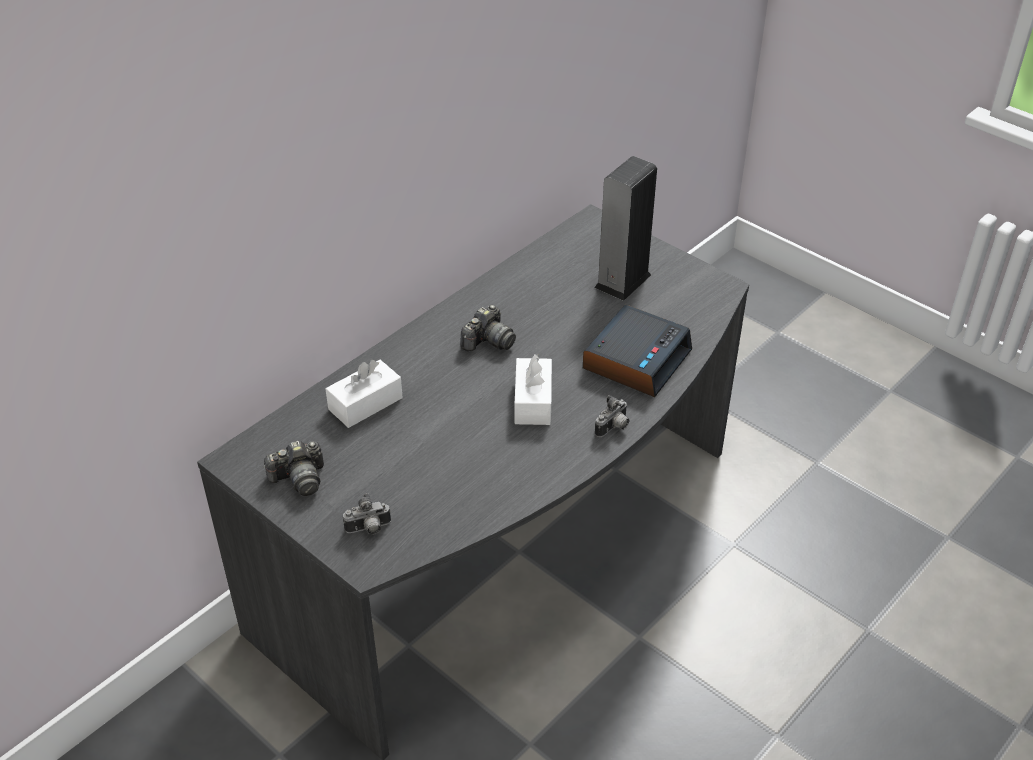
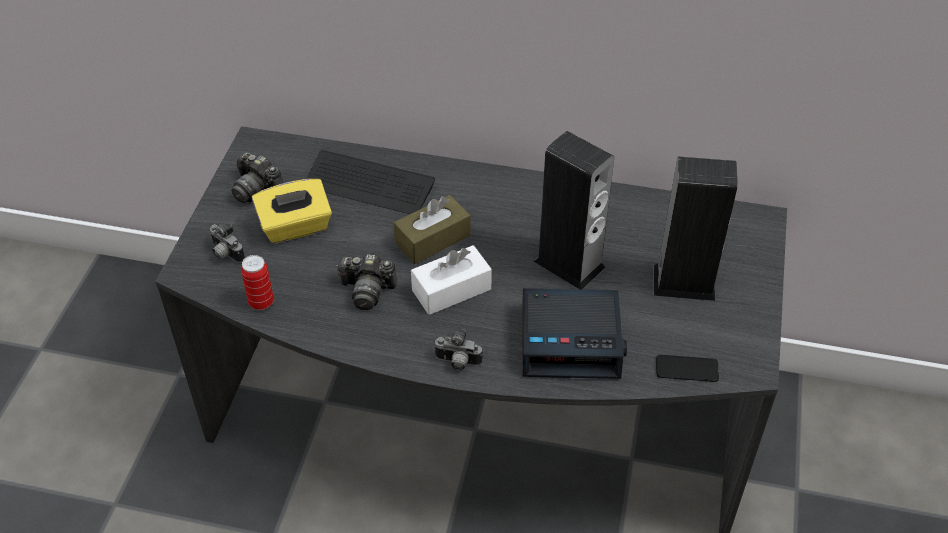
camera: 60 degrees right, 5 degrees up
white tissue box [325,360,403,428] -> keyboard [307,150,435,214]
camera [460,305,516,351] -> camera moved to [336,254,397,310]
none -> can [241,255,274,310]
none -> yellow tissue box [252,179,332,244]
none -> brown tissue box [394,195,471,264]
none -> speaker [534,131,614,290]
none -> phone [656,355,719,382]

